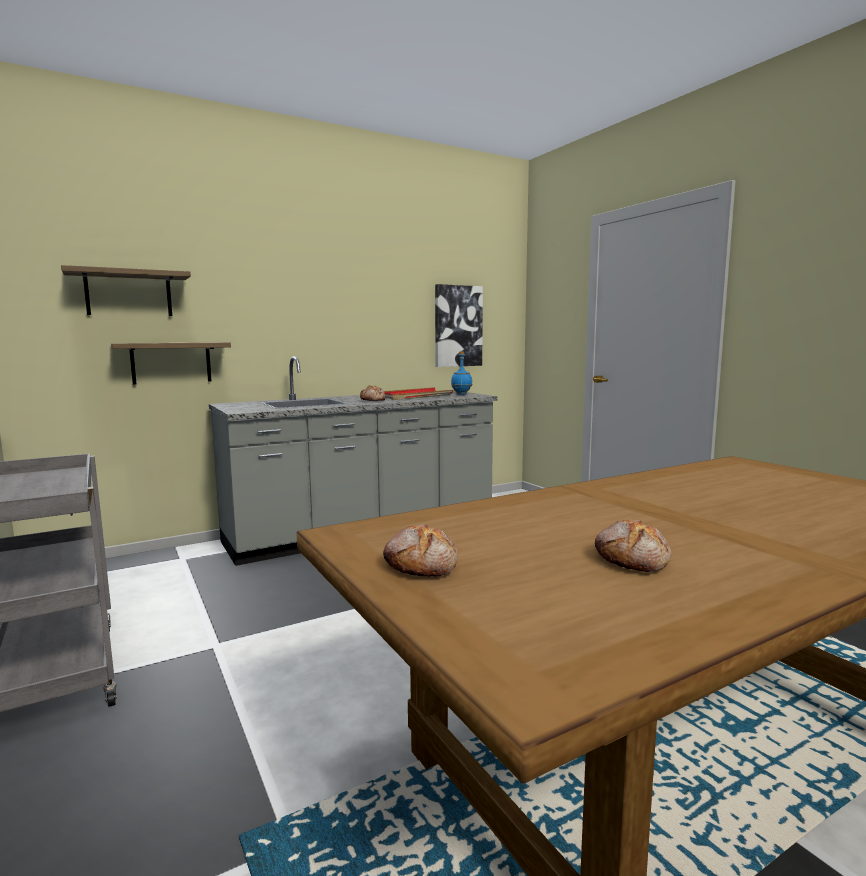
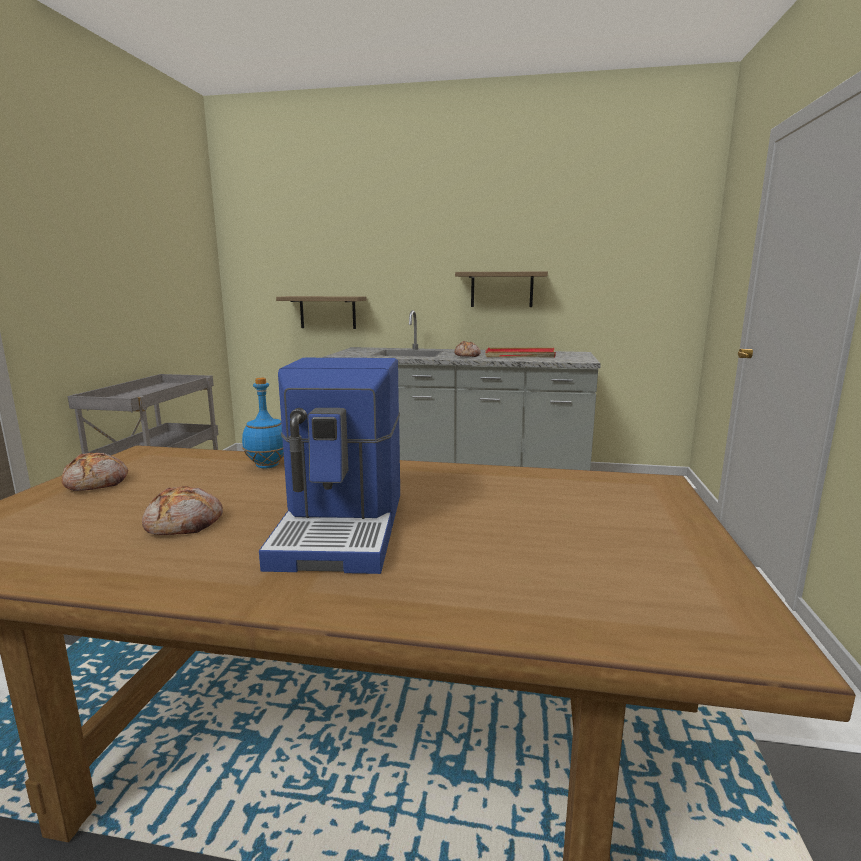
camera: 40 degrees right, 5 degrees up
shelf [61,265,191,316] -> shelf moved to [455,272,548,307]
picture [435,284,483,367] -> none
blue bottle [451,351,472,395] -> blue bottle moved to [242,378,284,468]
none -> coffee machine [259,358,400,574]

